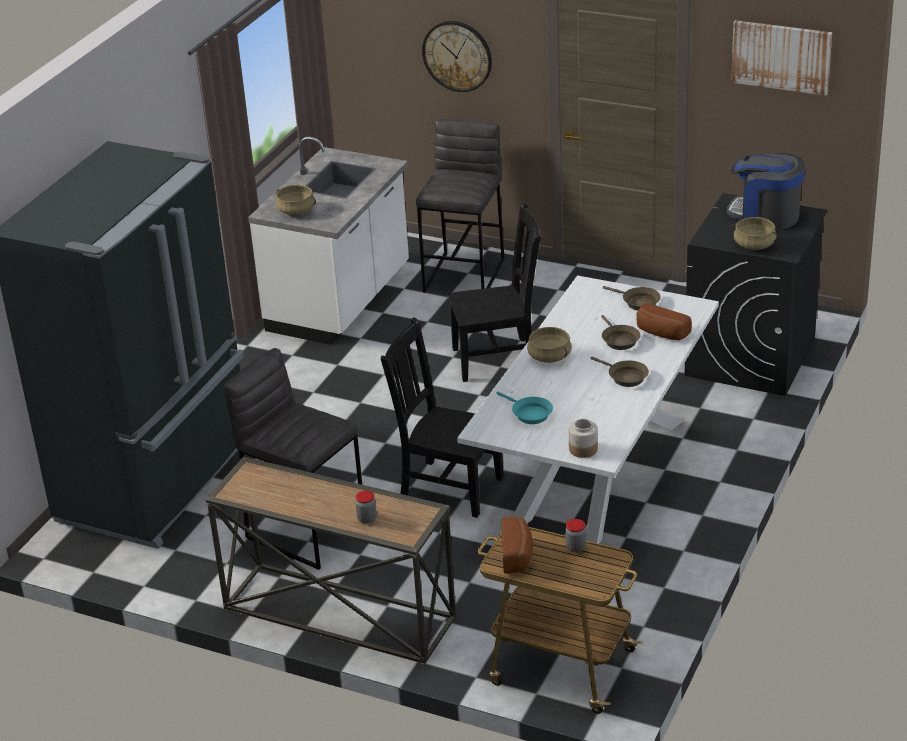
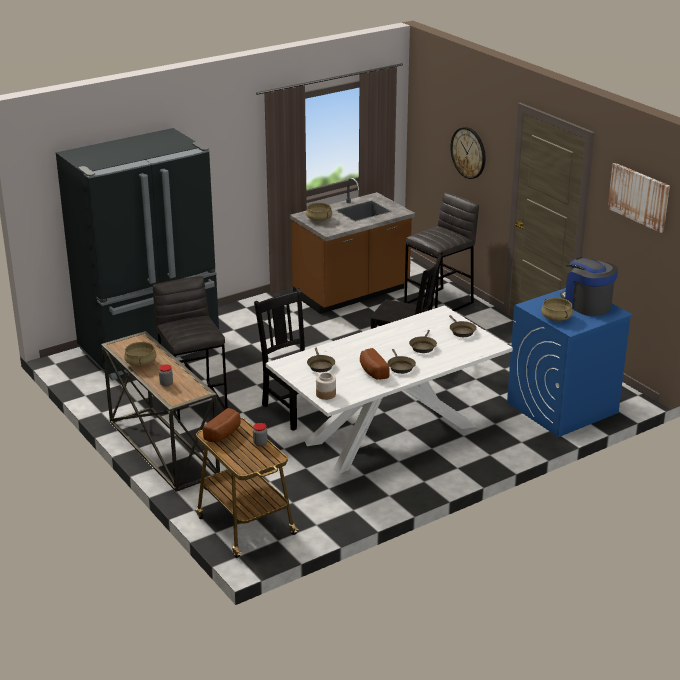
camera: 30 degrees right, 5 degrees down
white counter [248,137,409,345] -> brown counter [290,177,415,314]
turquoise frying pan [497,392,553,424] -> brown frying pan [307,348,335,372]
beige cooking pot [527,327,572,363] -> beige cooking pot moved to [124,342,157,367]
bread [637,303,692,340] -> bread moved to [360,348,390,380]
black washing machine [685,193,827,396] -> blue washing machine [507,288,633,437]

